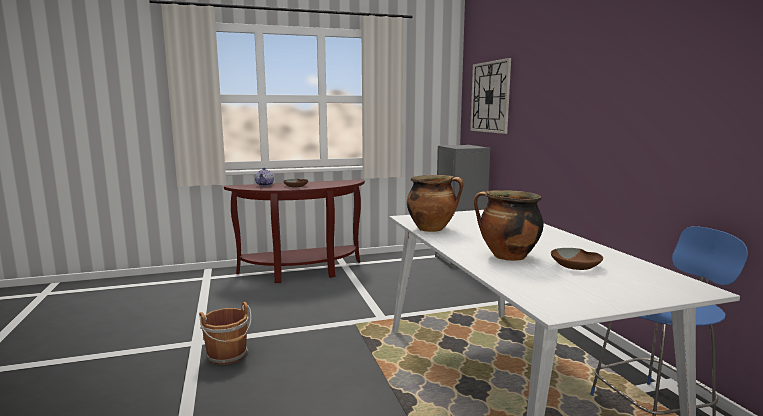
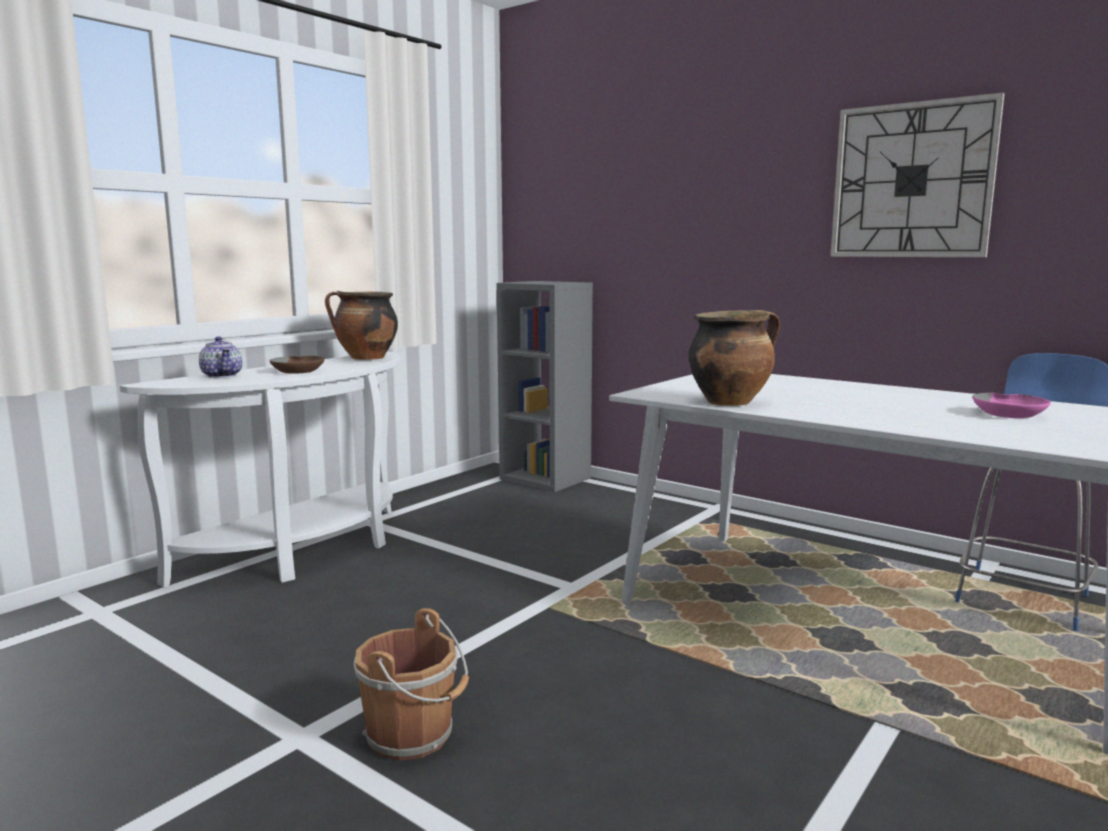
camera: 35 degrees left, 0 degrees up
brown console table [224,179,365,283] -> white console table [120,352,401,588]
wall clock [470,58,511,134] -> wall clock moved to [830,92,1005,257]
cooking pot [474,190,543,261] -> cooking pot moved to [325,291,398,360]
brown bowl [551,248,603,270] -> pink bowl [972,393,1051,418]

